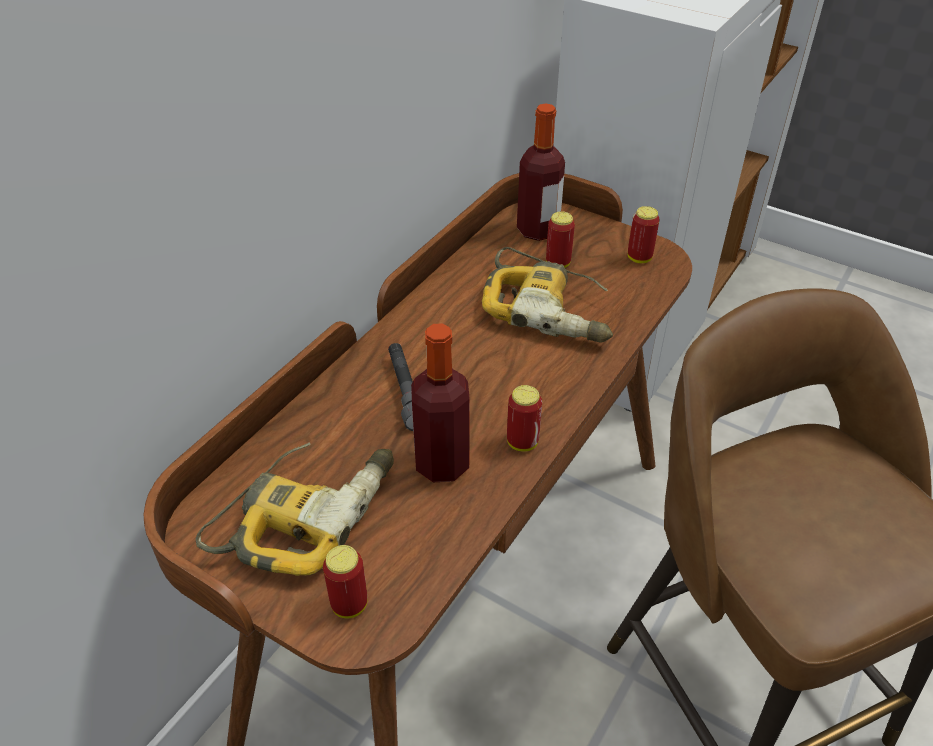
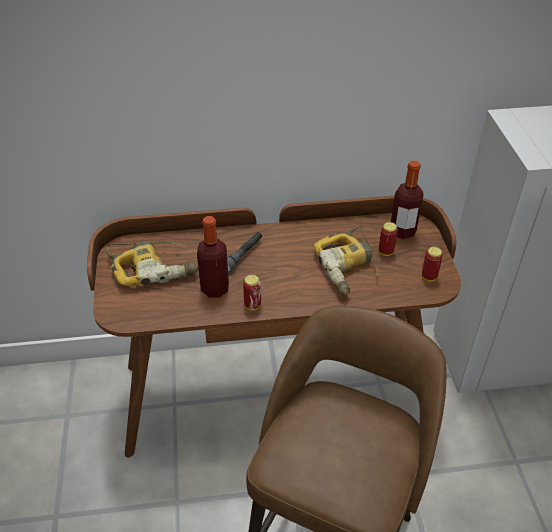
camera: 50 degrees right, 0 degrees up
can [323,545,368,618] -> none

